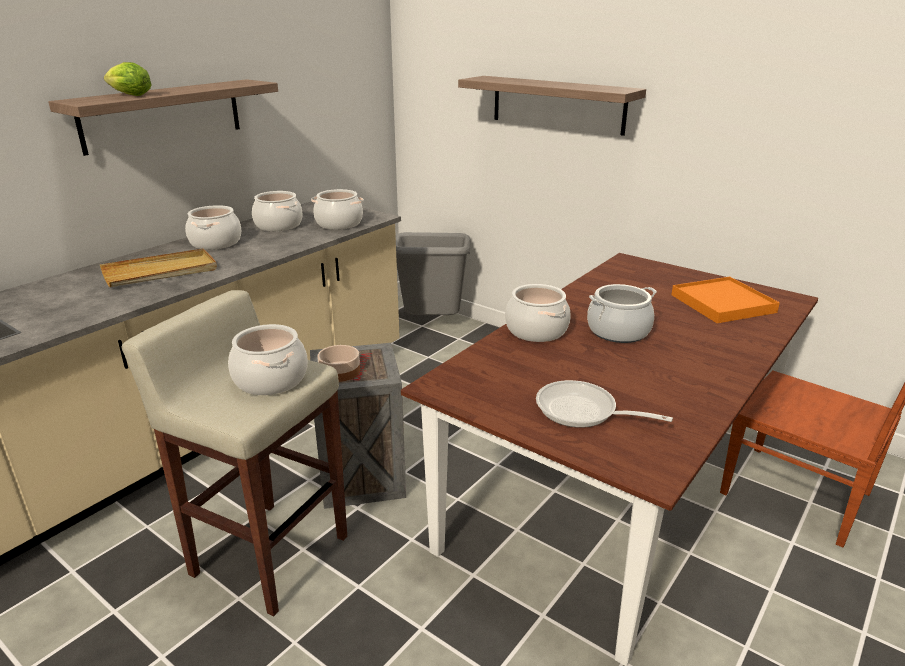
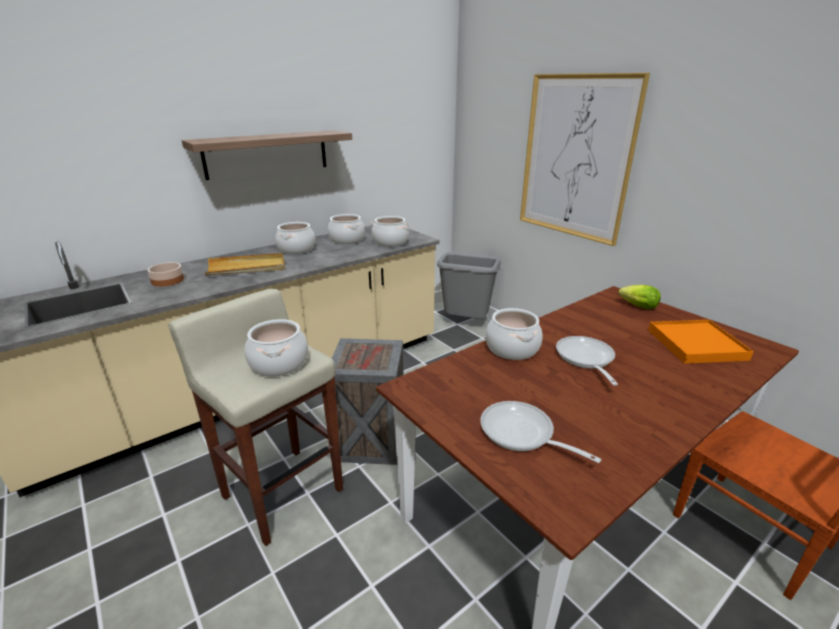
camera: 15 degrees right, 0 degrees up
lettuce [104,62,152,96] -> lettuce moved to [618,285,661,309]
bowl [317,345,360,382] -> bowl moved to [148,262,184,287]
shelf [458,76,646,136] -> picture [520,73,650,246]
cooking pot [587,284,657,343] -> frying pan [556,336,618,386]

